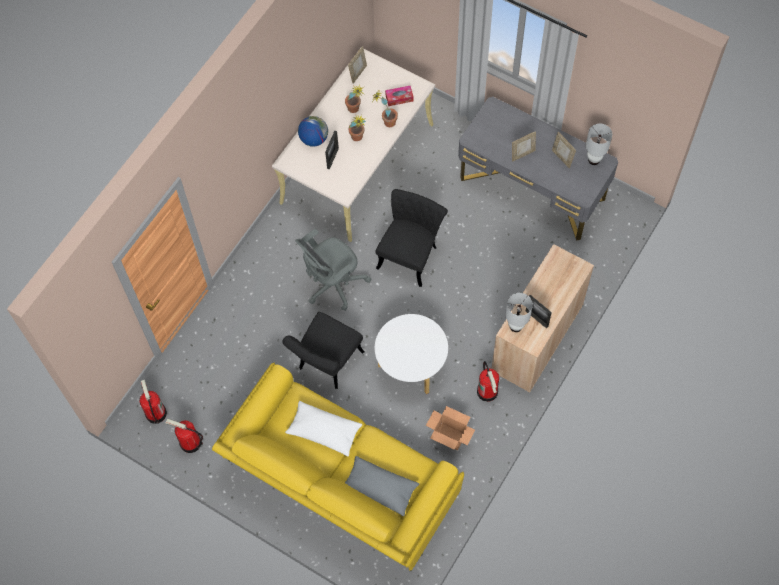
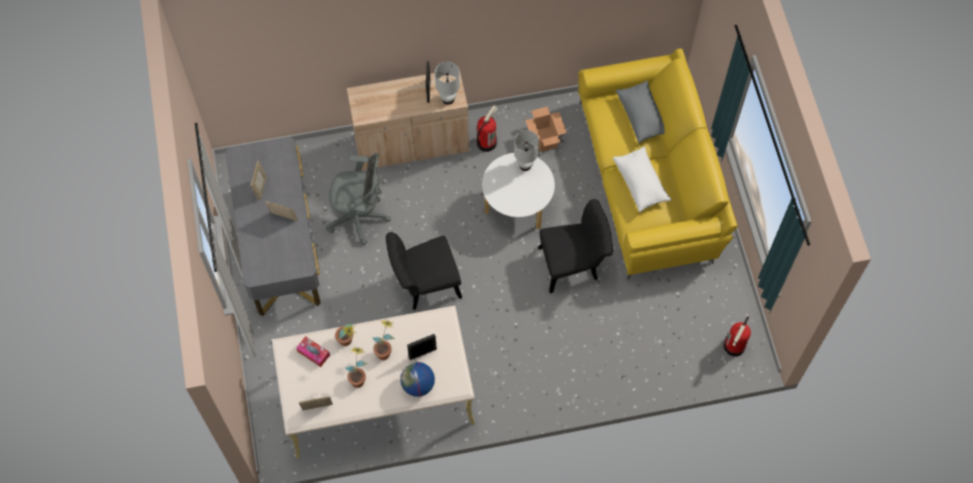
camera: 135 degrees left, 0 degrees up
fire extinguisher [165,418,203,453] -> none
grey office chair [295,229,372,311] -> grey office chair moved to [325,153,391,245]
white table lamp [586,124,612,165] -> white table lamp moved to [514,130,539,171]

